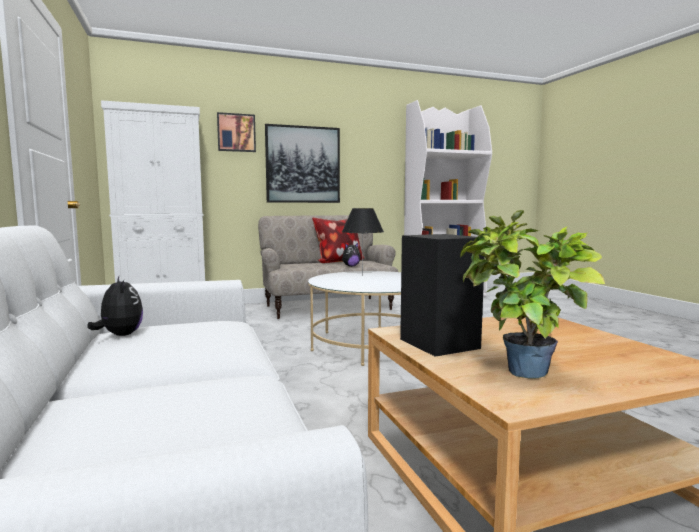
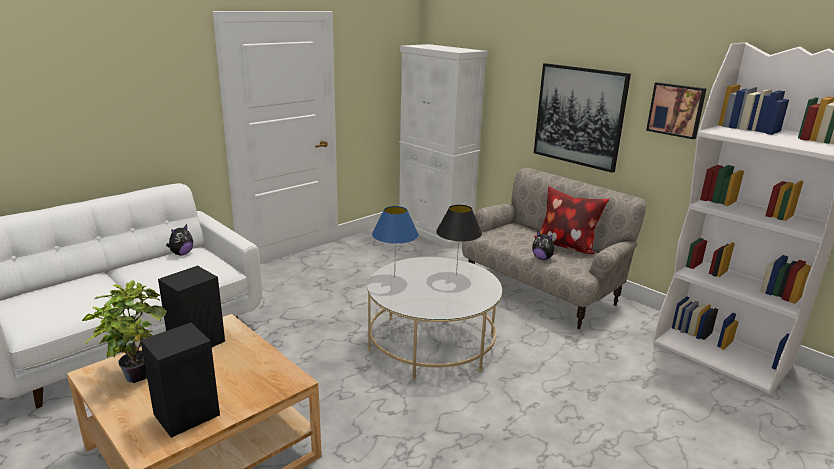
camera: 65 degrees right, 15 degrees up
picture [217,112,256,152] -> picture moved to [646,82,707,139]
none -> black speaker [140,323,220,438]
none -> blue table lamp [372,206,419,278]

